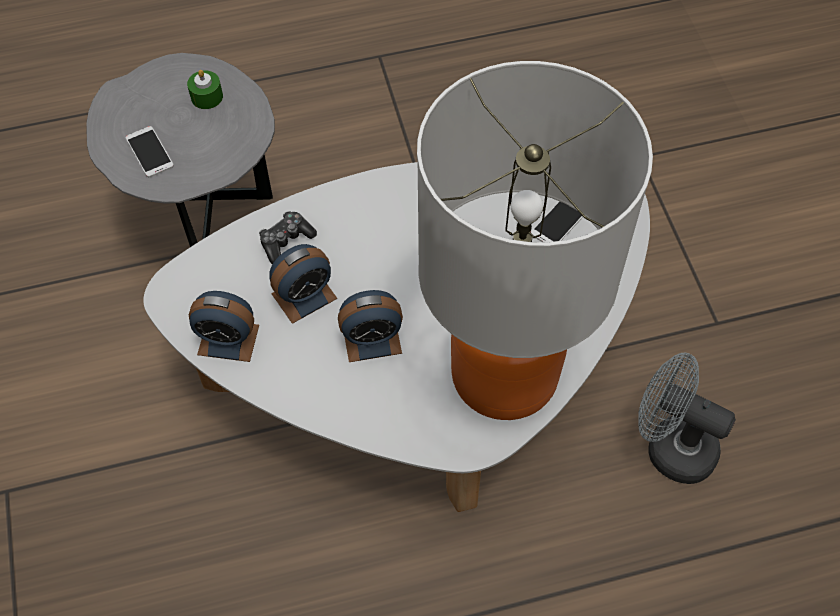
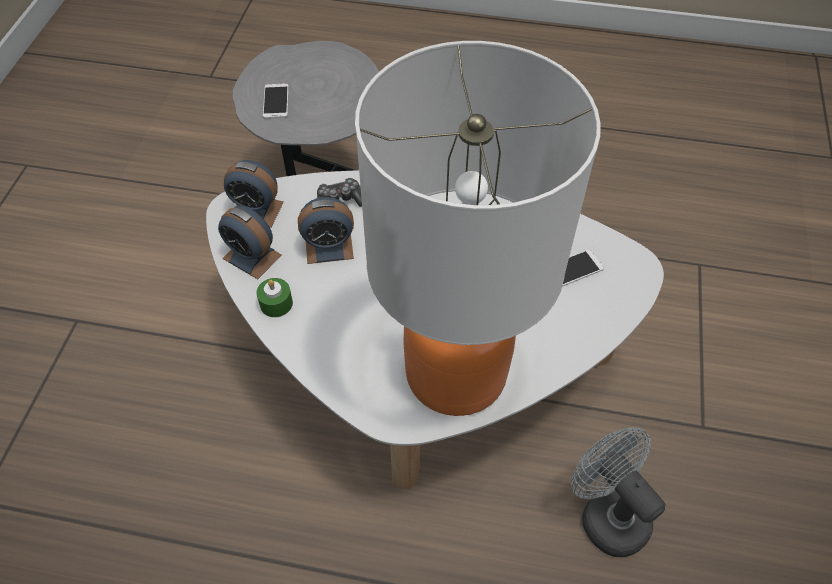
camera: 25 degrees right, 5 degrees down
green candle [187,70,223,109] -> green candle moved to [256,278,293,317]
alarm clock [338,290,403,362] -> alarm clock moved to [224,160,284,228]

